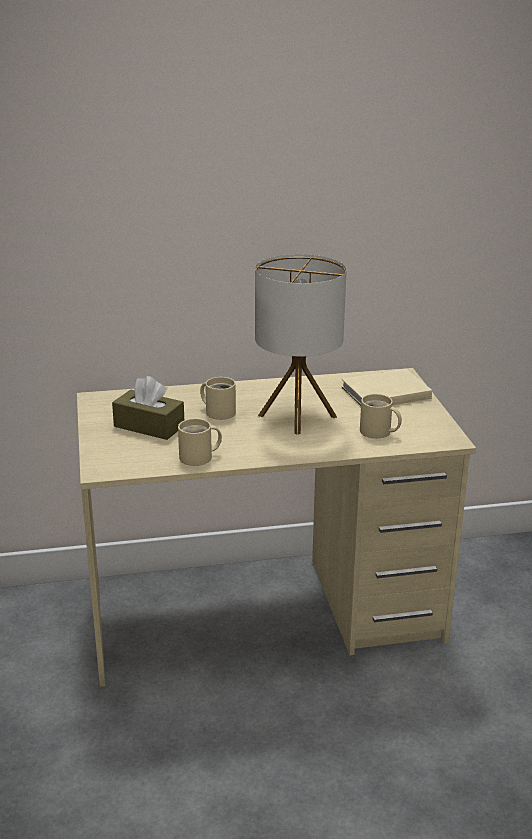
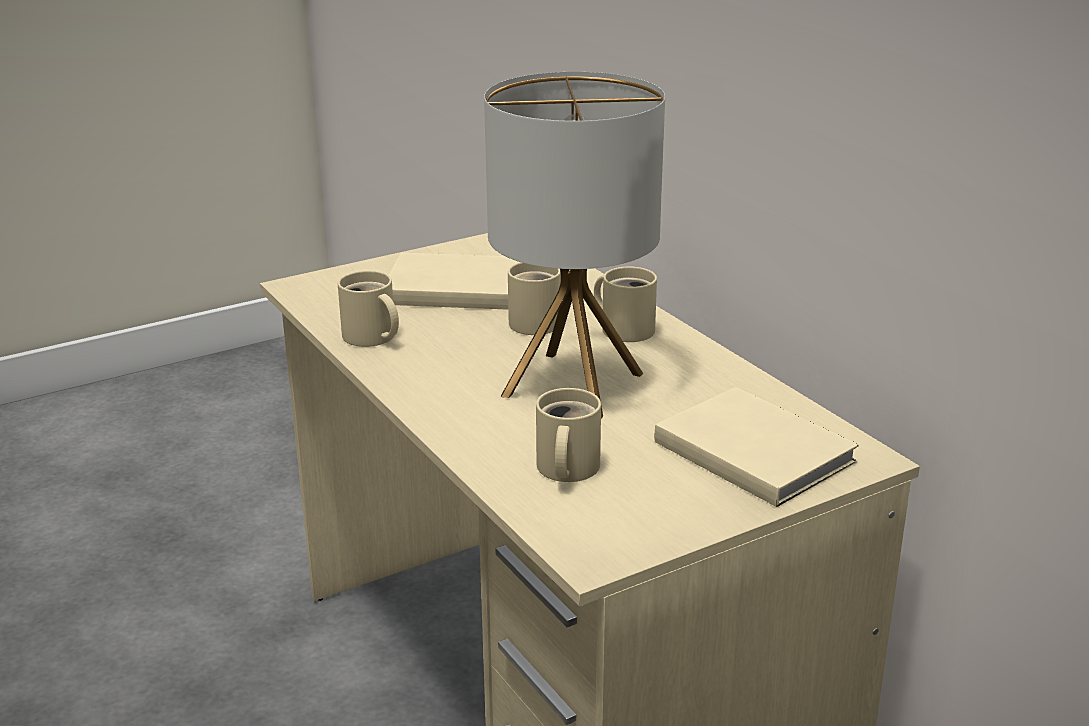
camera: 70 degrees right, 0 degrees up
brown tissue box [112,376,184,440] -> beige book [389,253,519,310]
none -> beige mug [594,267,657,342]

